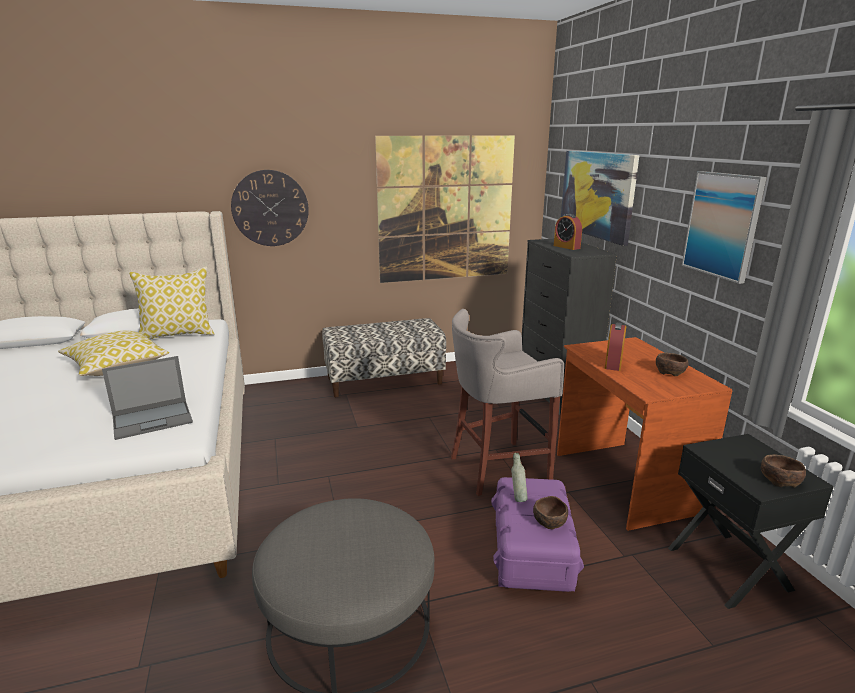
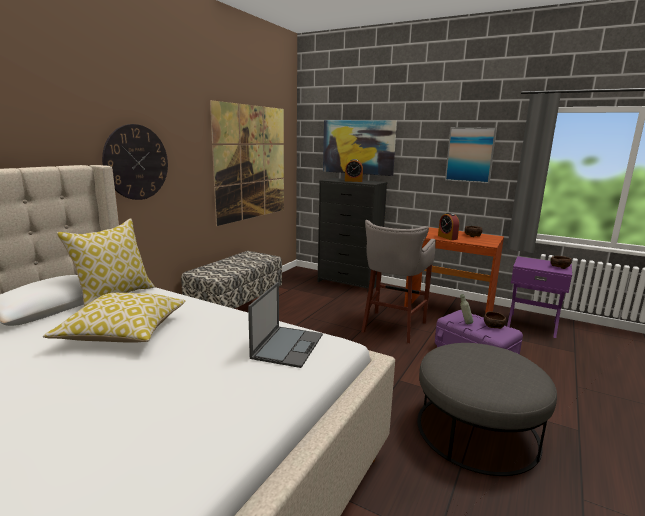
camera: 45 degrees left, 5 degrees down
black nightstand [668,434,834,609] -> purple nightstand [507,256,572,338]

